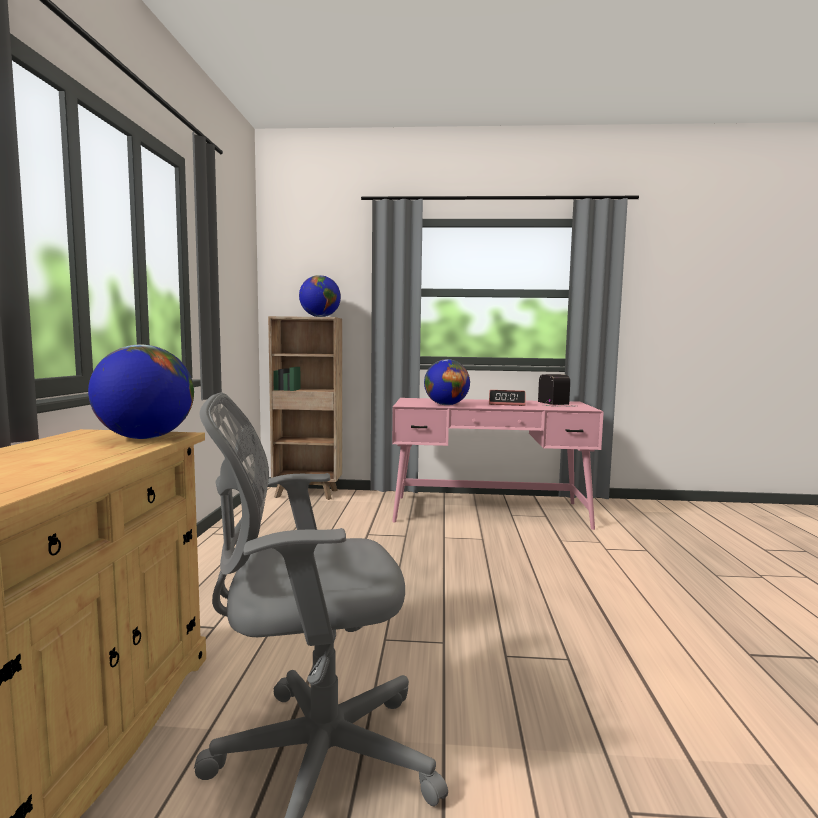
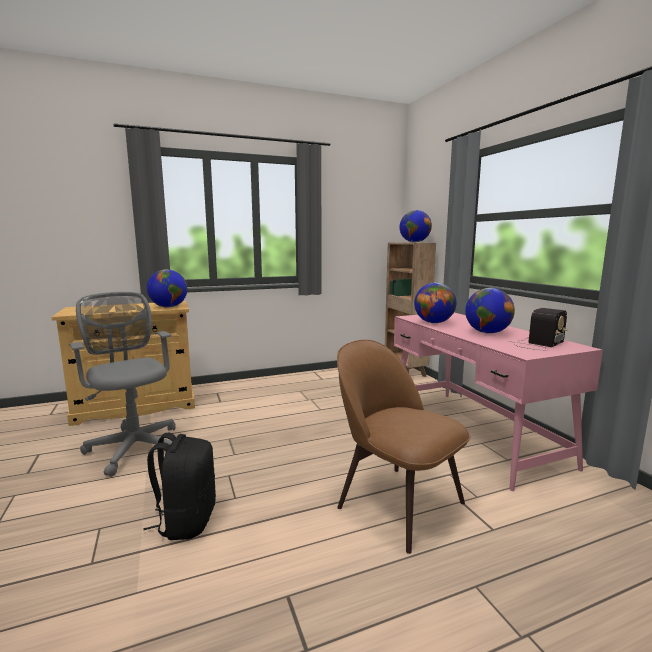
camera: 65 degrees right, 5 degrees up
alarm clock [489,390,526,406] -> globe [465,288,515,334]
none -> black backpack [143,433,216,540]
none -> brown chair [337,340,470,554]

